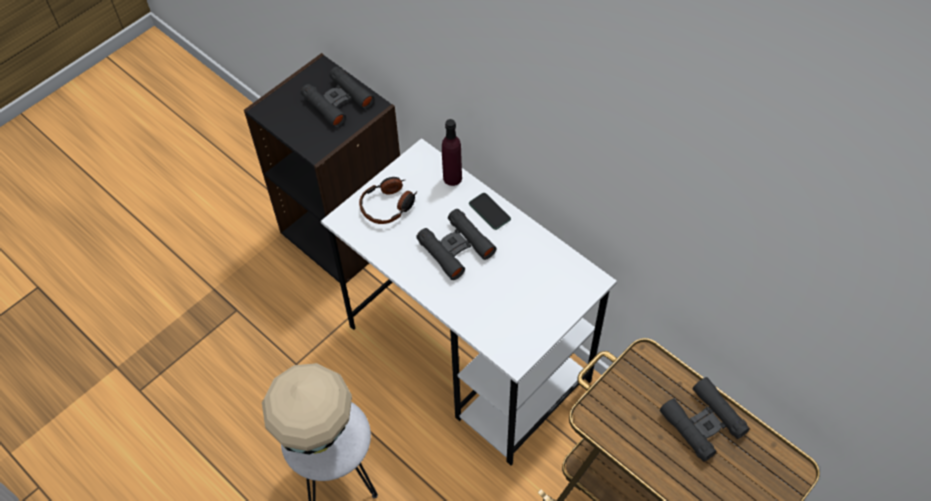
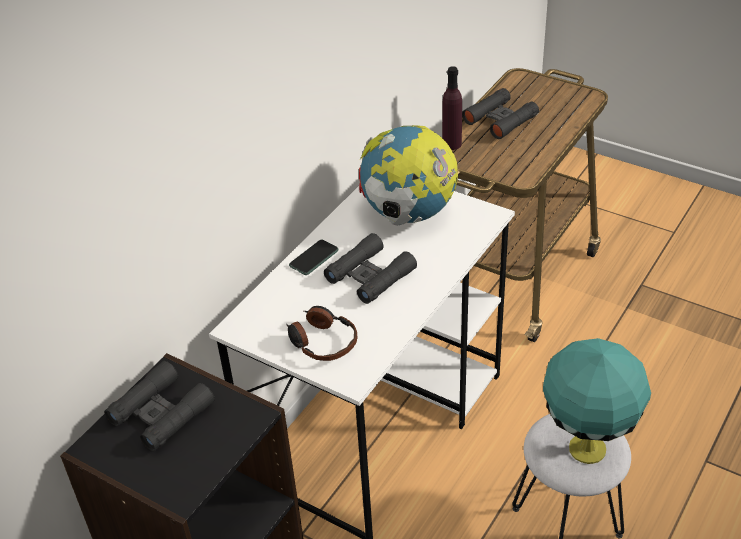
camera: 100 degrees left, 15 degrees down
beige table lamp [262,363,352,455] -> turquoise table lamp [543,338,651,464]
purple bottle [442,119,462,186] -> purple bottle moved to [442,66,462,150]
none -> globe [359,125,458,226]

